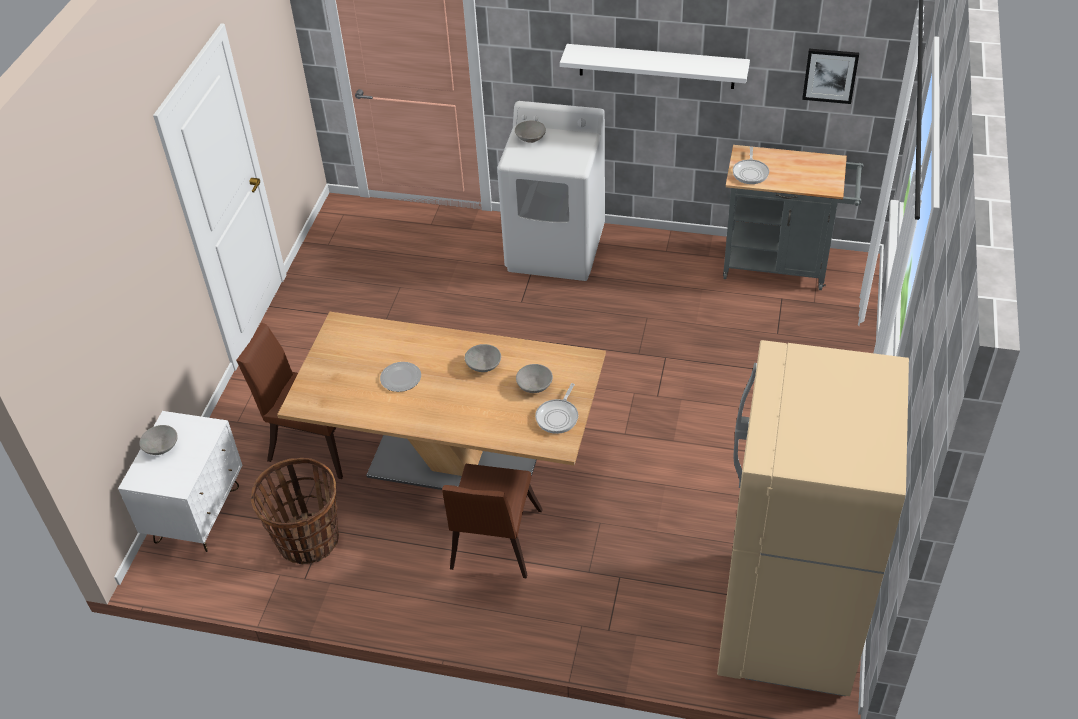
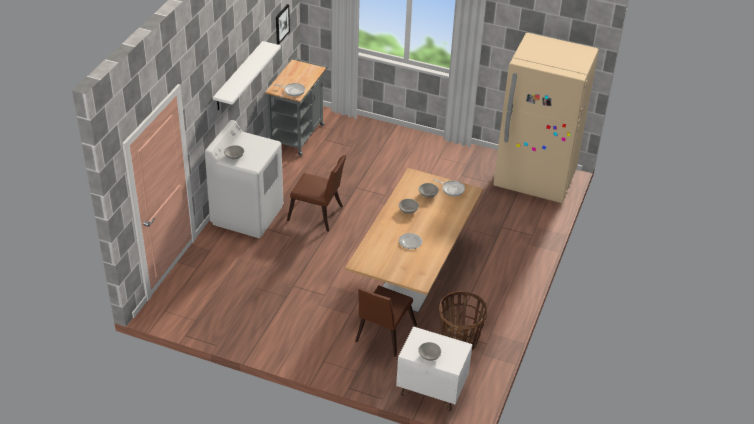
camera: 85 degrees left, 5 degrees down
brown chair [442,464,543,578] -> brown chair moved to [287,155,346,232]

